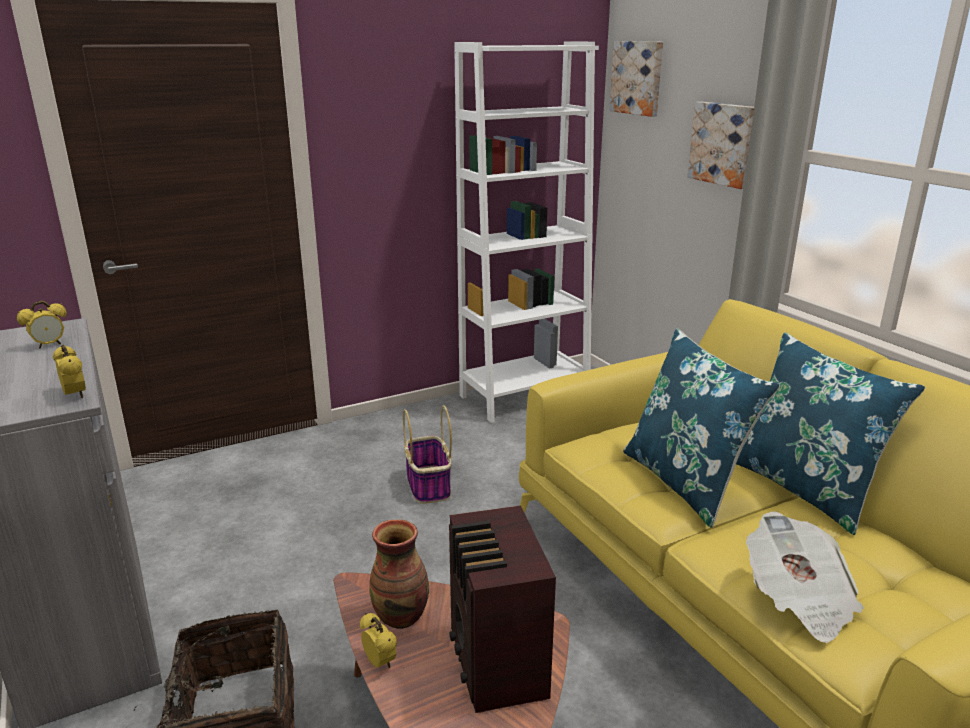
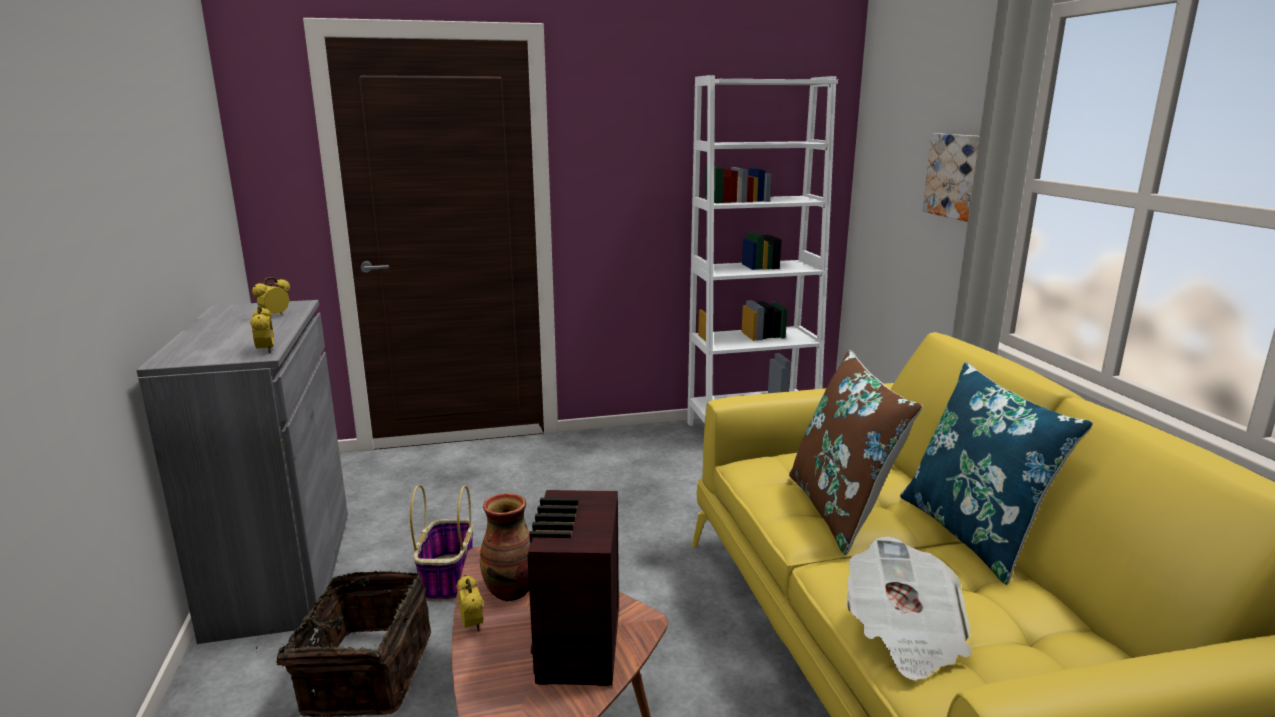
camera: 15 degrees right, 5 degrees down
alarm clock [17,301,67,349] -> alarm clock turned 150 degrees clockwise [252,277,290,314]
basket [403,405,452,504] -> basket moved to [410,485,473,601]
picture [609,41,663,117] -> none
blue pillow [623,328,780,528] -> brown pillow [789,350,923,555]

